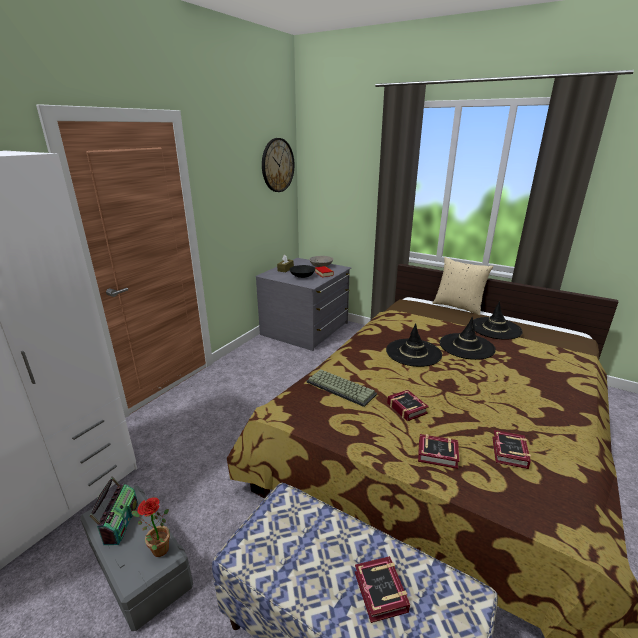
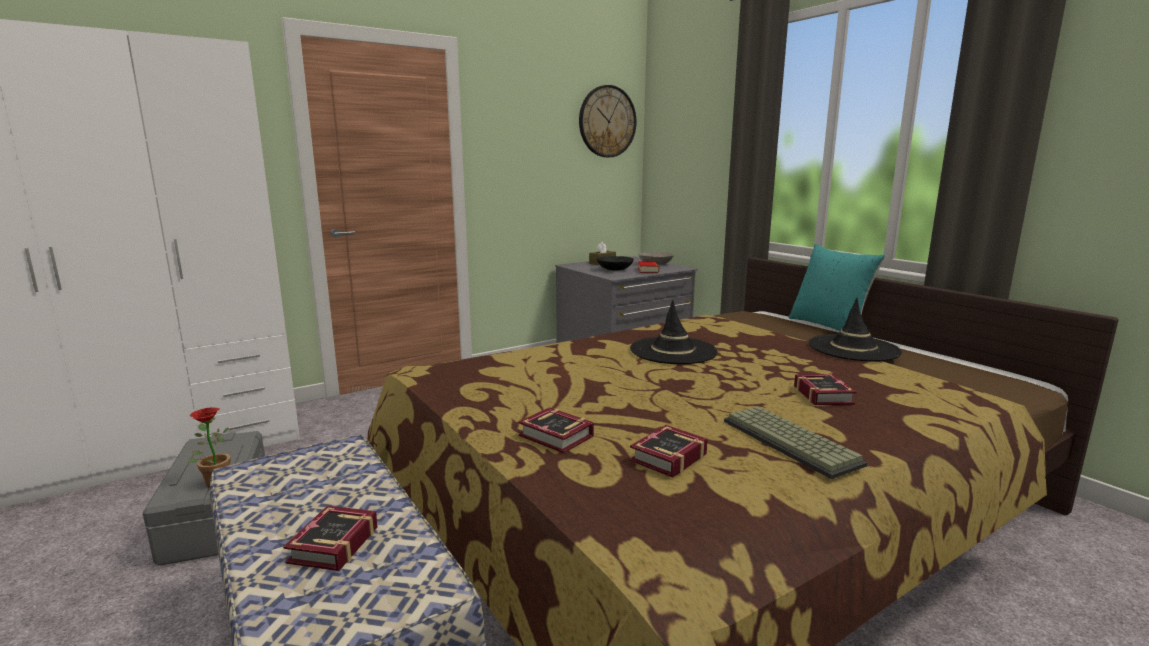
camera: 25 degrees right, 10 degrees down
radio [90,477,138,545] -> none
keyboard [307,369,377,407] -> keyboard moved to [724,406,868,479]
book [387,389,429,421] -> book moved to [794,374,857,405]
beige pillow [433,257,493,315] -> turquoise pillow [789,244,885,331]
black hat [440,317,496,360] -> none

